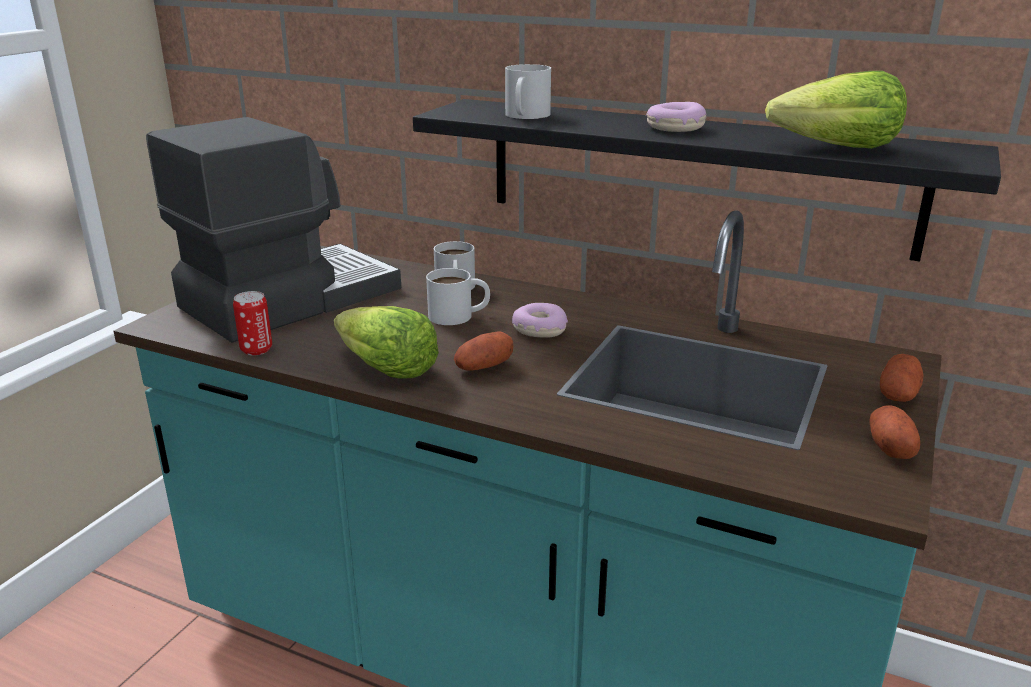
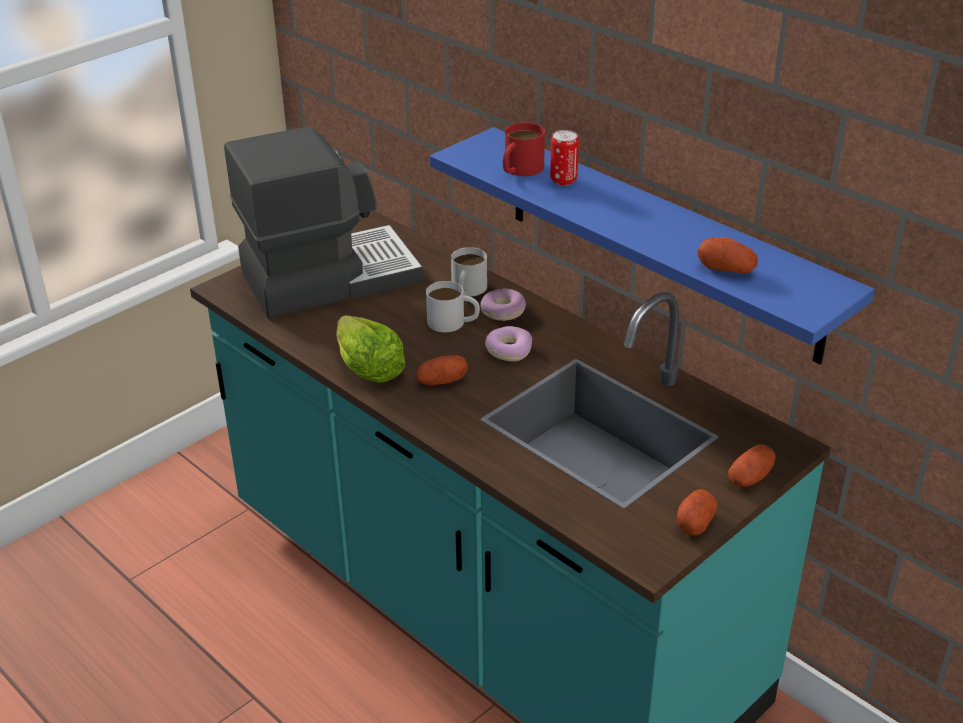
camera: 20 degrees right, 10 degrees up
can [233,291,272,356] -> can moved to [550,130,579,185]
black shelf [413,99,1001,261] -> blue shelf [430,127,875,364]
white mug [505,64,551,119] -> red mug [503,122,545,176]
donut [646,102,706,132] -> donut moved to [480,289,526,321]
lettuce [765,71,907,149] -> potato [698,237,758,273]

